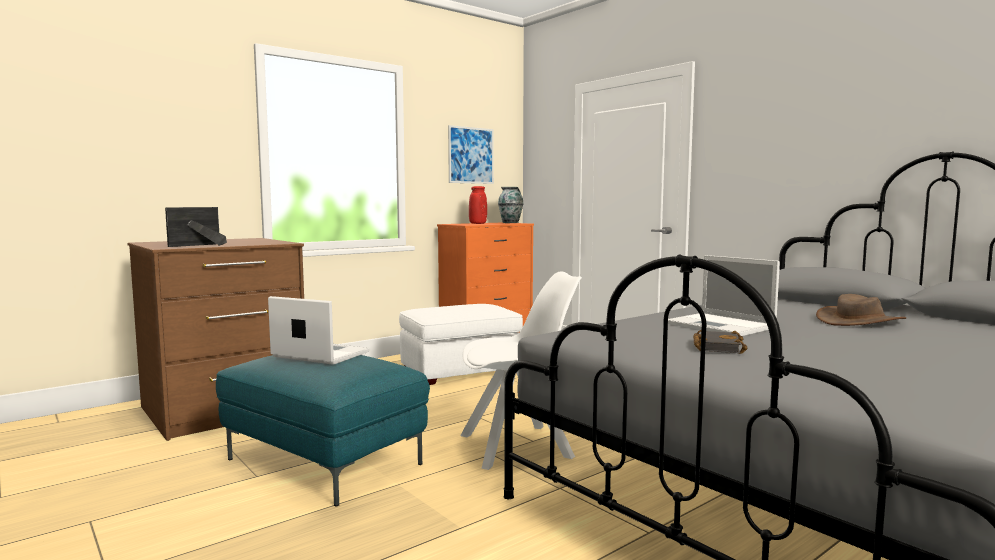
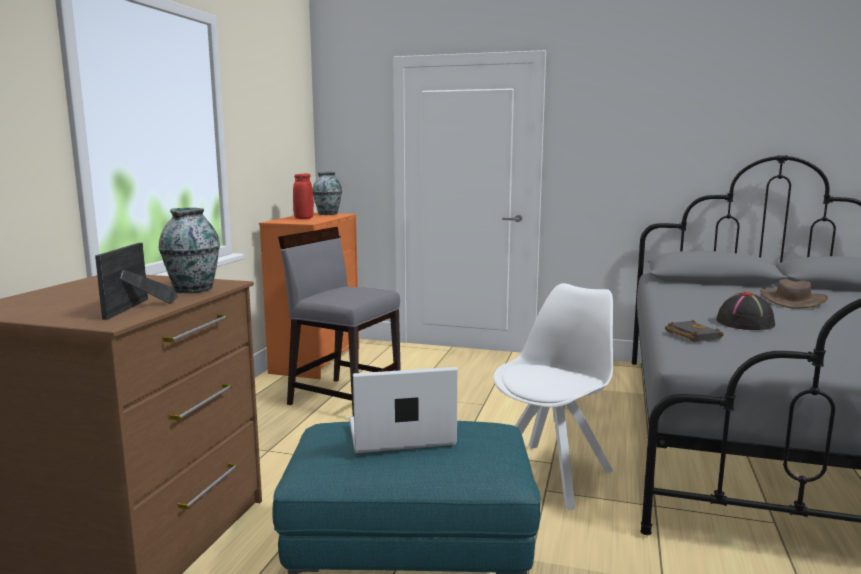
camera: 35 degrees left, 5 degrees up
white ottoman [399,304,523,385] -> grey chair [278,227,401,416]
picture [448,125,494,184] -> none
laptop [668,255,780,336] -> black hat [716,292,775,330]
black book [693,329,748,354] -> black book moved to [665,320,724,342]
none -> vase [159,208,220,293]

